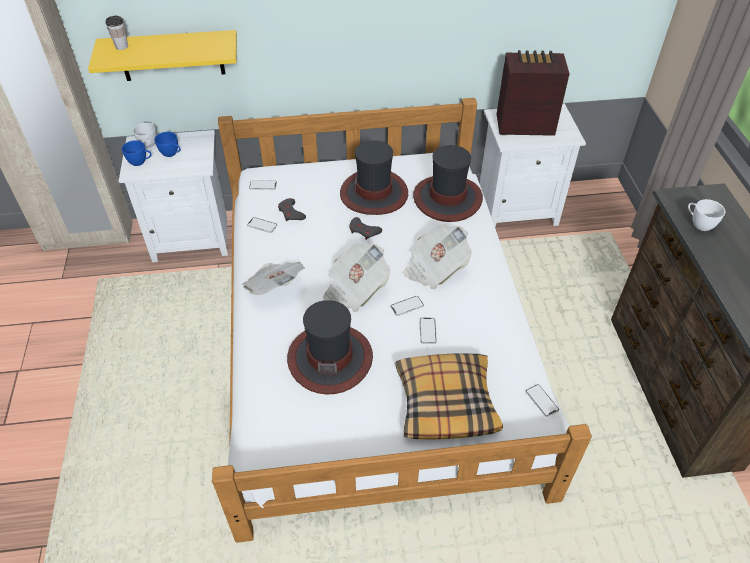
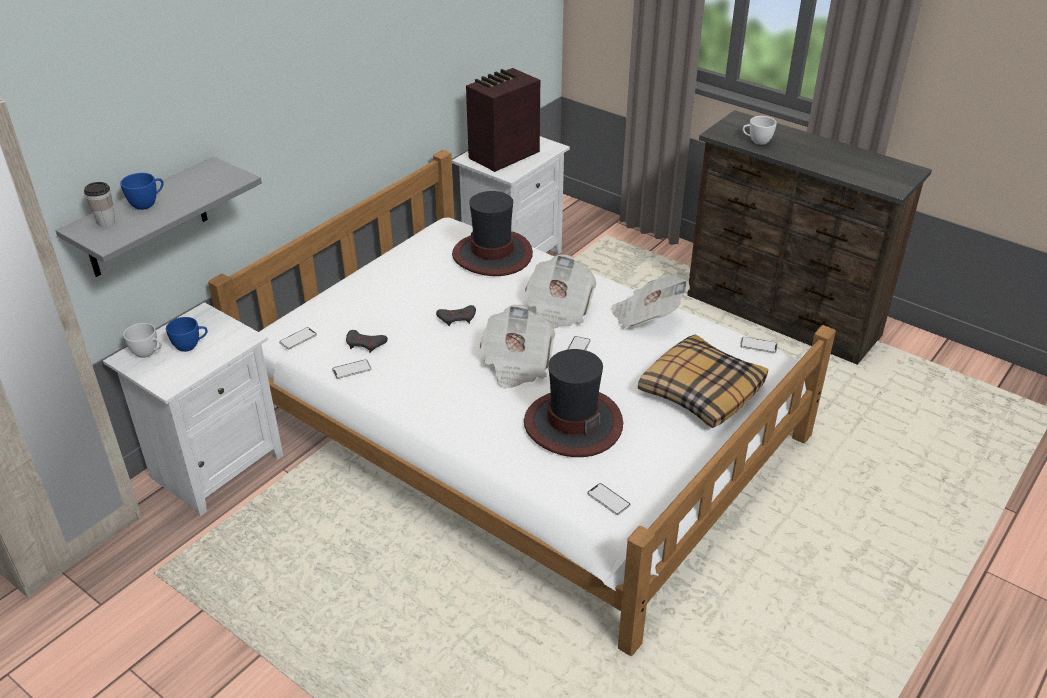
camera: 45 degrees left, 10 degrees down
yellow shelf [88,30,237,81] -> grey shelf [56,156,262,277]
blue cup [122,140,152,166] -> blue cup moved to [120,173,163,210]
newspaper [242,262,305,294] -> newspaper moved to [611,274,690,329]
hat [340,140,408,215] -> none
phone [419,318,437,344] -> phone moved to [587,483,630,515]

